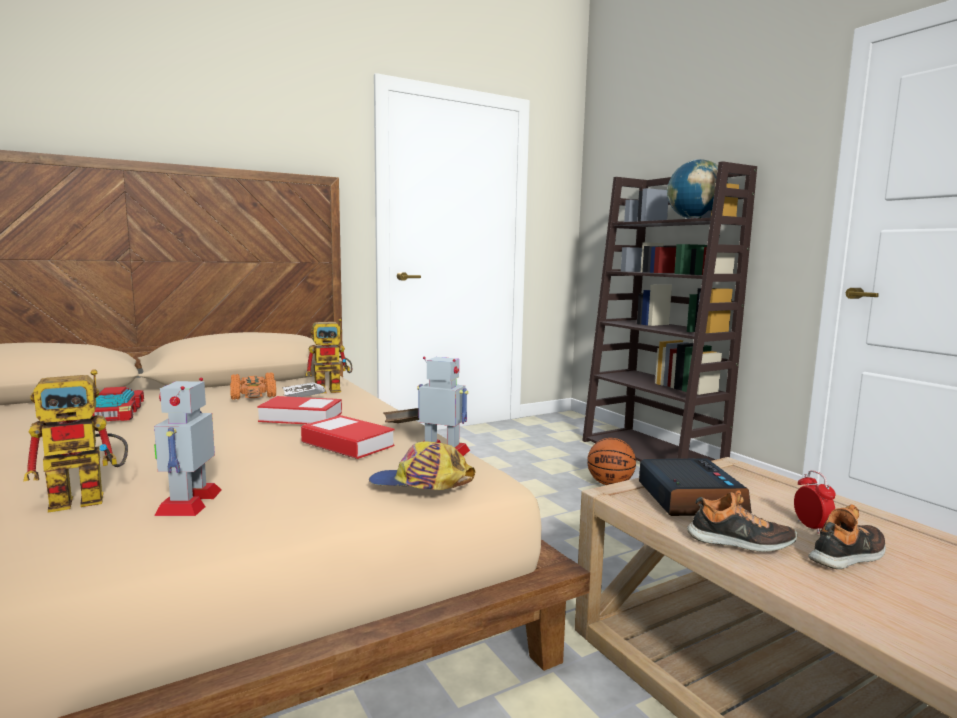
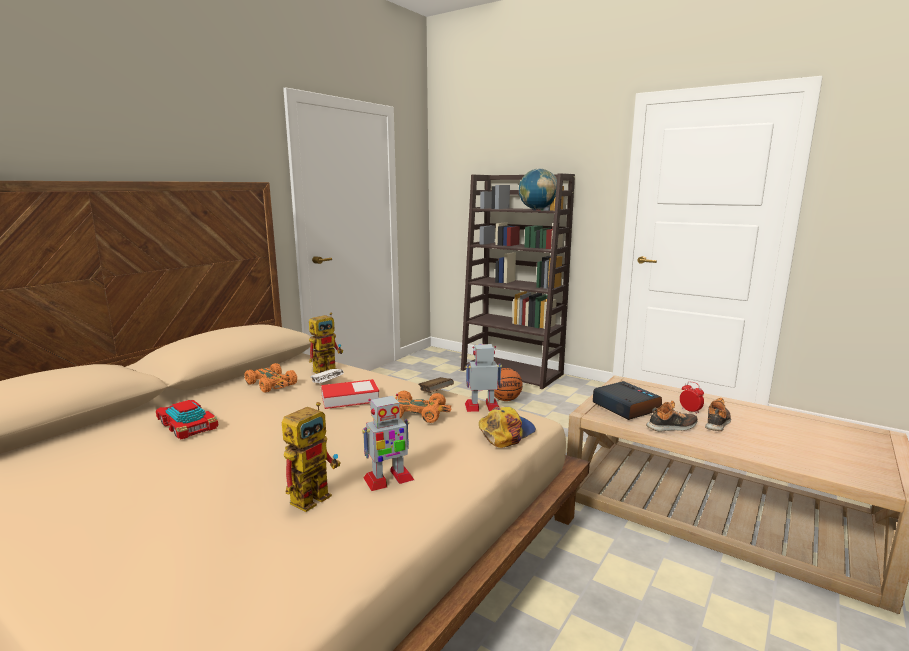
camera: 25 degrees left, 5 degrees up
toy robot [154,378,222,516] -> toy robot turned 90 degrees counterclockwise [362,394,414,491]
book [301,415,395,459] -> orange toy car [395,391,451,423]
cap [369,441,475,490] -> cap turned 150 degrees clockwise [479,407,536,448]

